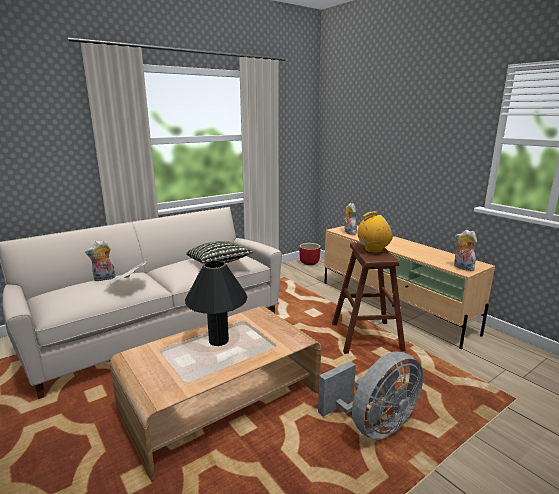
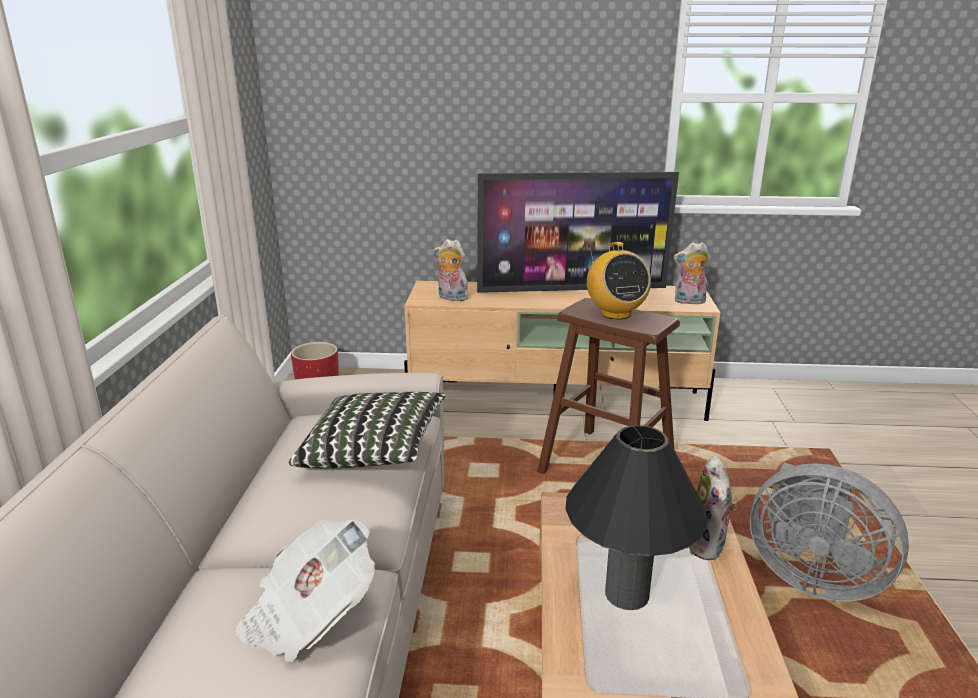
camera: 50 degrees left, 5 degrees up
plush toy [85,240,116,281] -> plush toy moved to [689,456,737,560]
grey fan [318,352,423,440] -> grey fan turned 120 degrees clockwise [750,463,909,602]
radio [358,211,393,253] -> radio turned 135 degrees clockwise [587,242,651,320]
none -> television [477,172,679,293]

